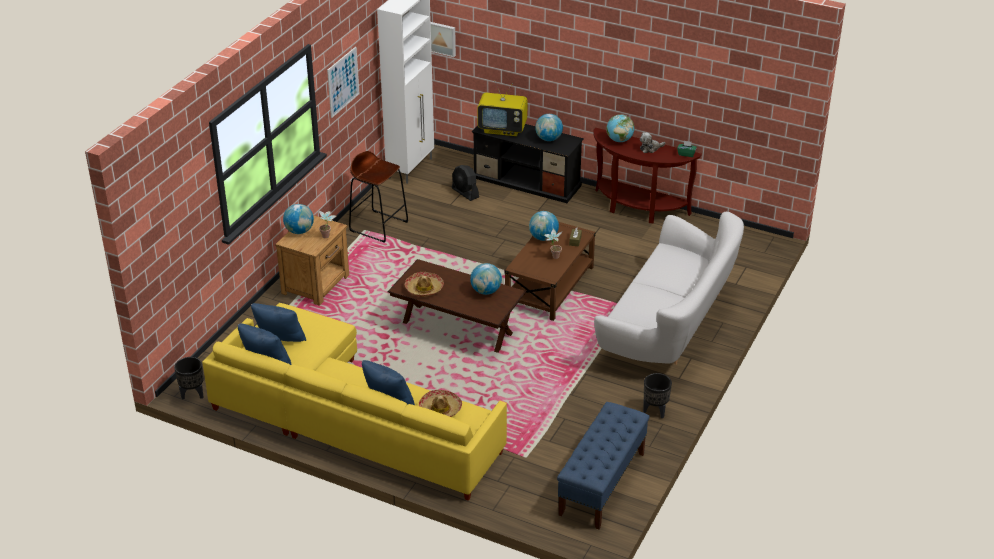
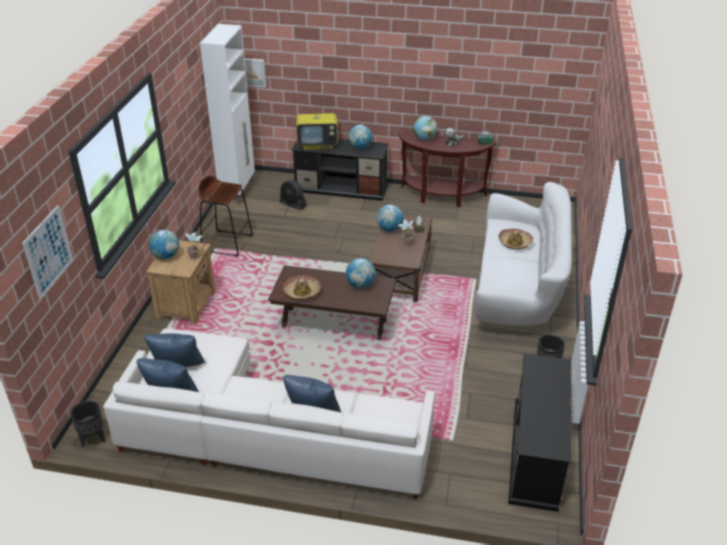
camera: 15 degrees left, 0 degrees up
yellow sofa [202,303,507,501] -> white sofa [103,329,435,500]
picture [327,47,360,118] -> picture moved to [22,205,73,300]
hat [419,390,462,417] -> hat moved to [498,229,533,249]
blue bench [557,402,650,530] -> black tv stand [508,354,571,512]

